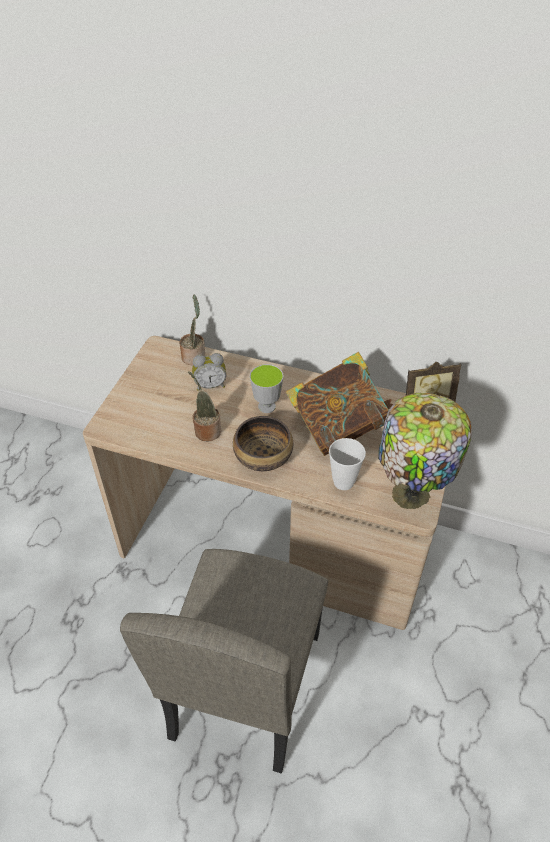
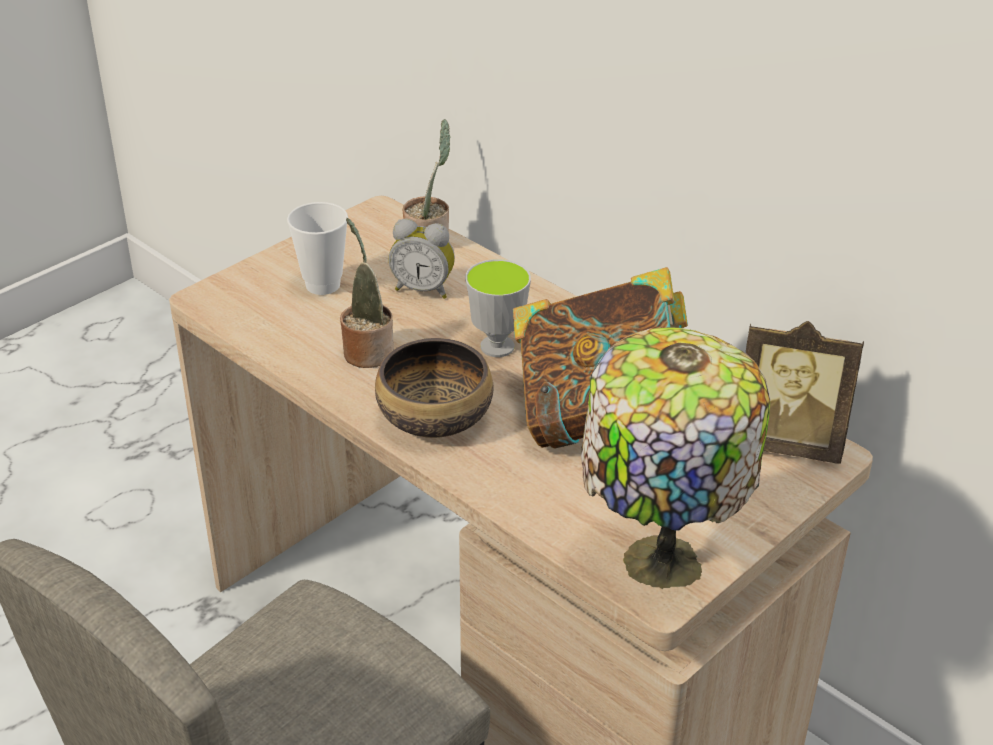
camera: 25 degrees right, 10 degrees down
cup [329,438,366,490] -> cup moved to [287,202,348,295]

